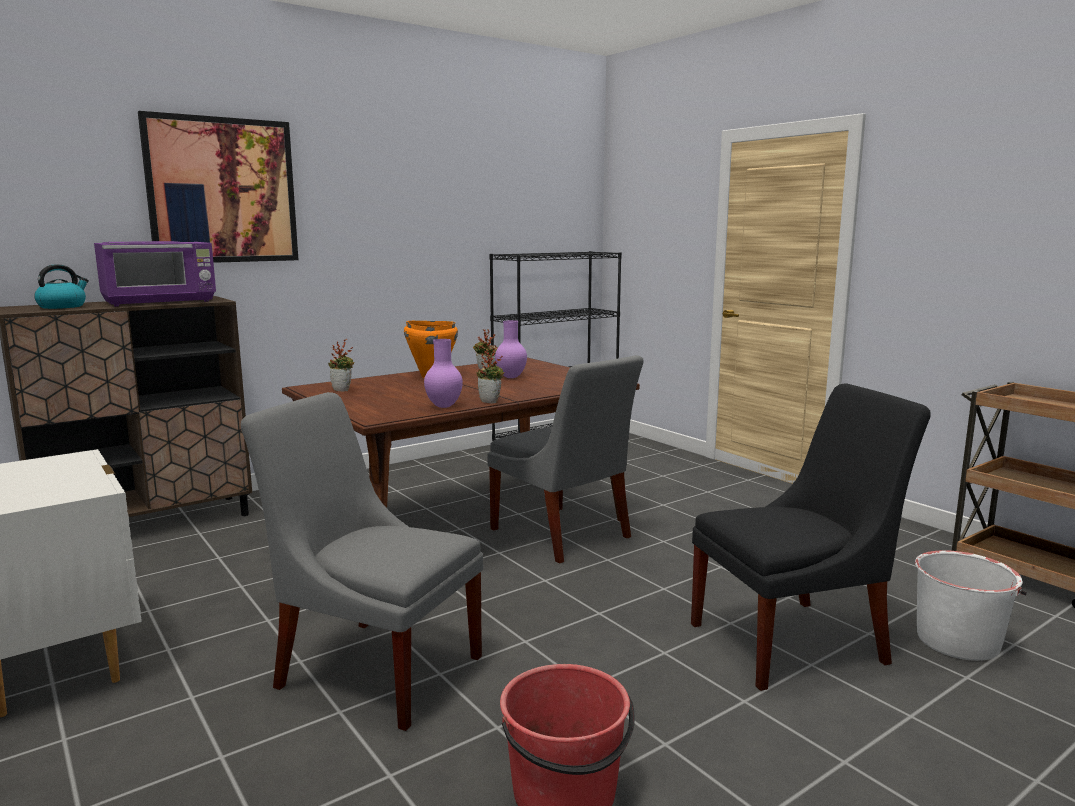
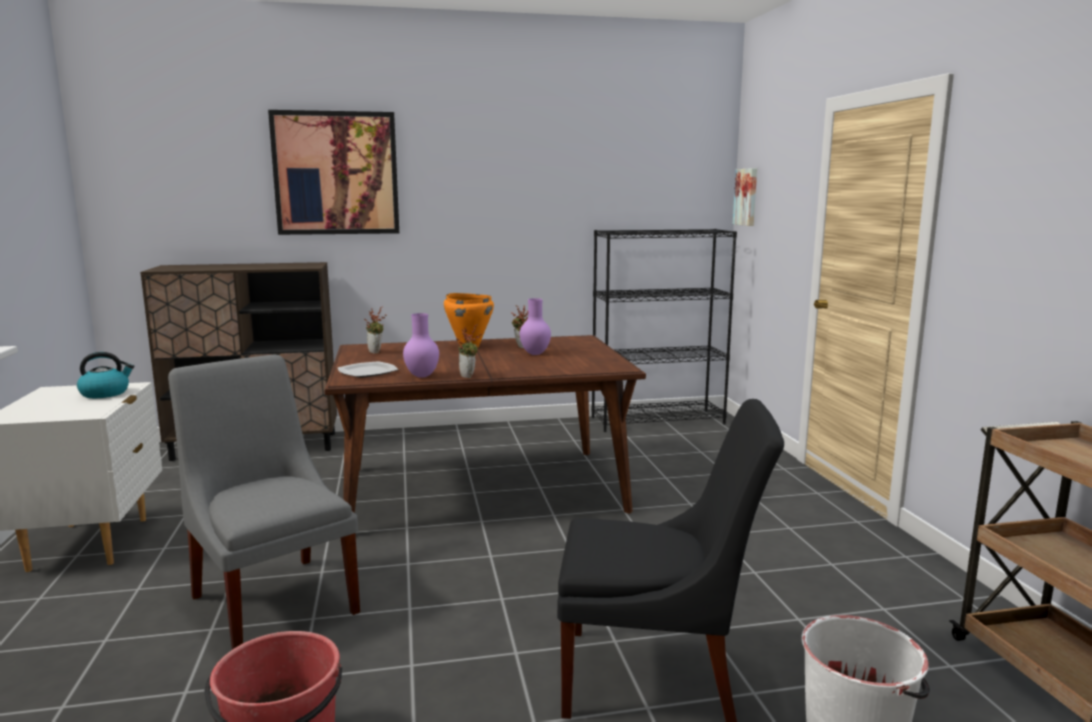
camera: 25 degrees right, 0 degrees up
kettle [34,264,89,309] -> kettle moved to [77,352,134,398]
purple microwave [94,241,216,307] -> none
grey chair [487,355,644,563] -> none
none -> plate [338,361,398,378]
none -> picture [733,168,757,226]

